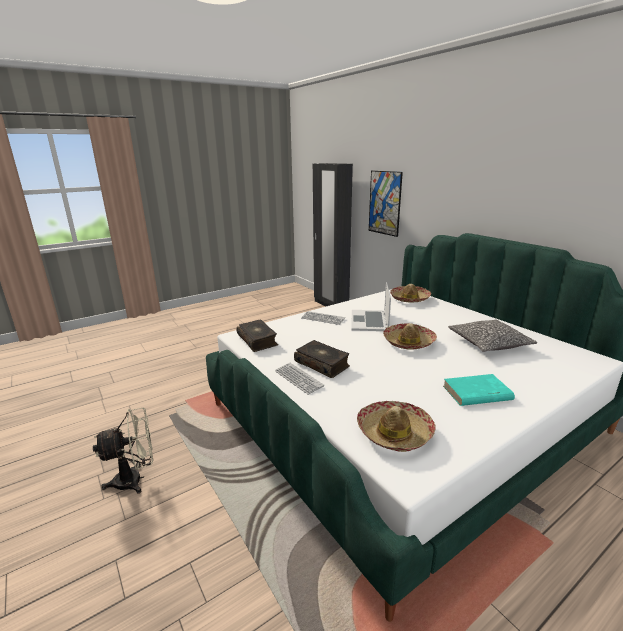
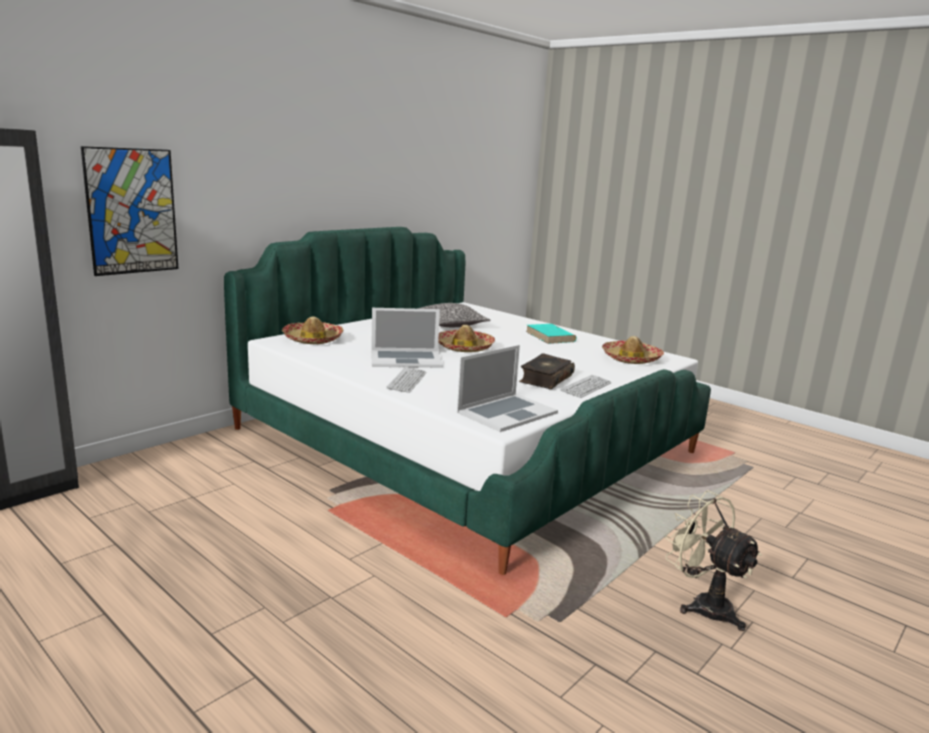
camera: 105 degrees left, 5 degrees down
book [237,319,278,352] -> laptop [457,345,558,432]

